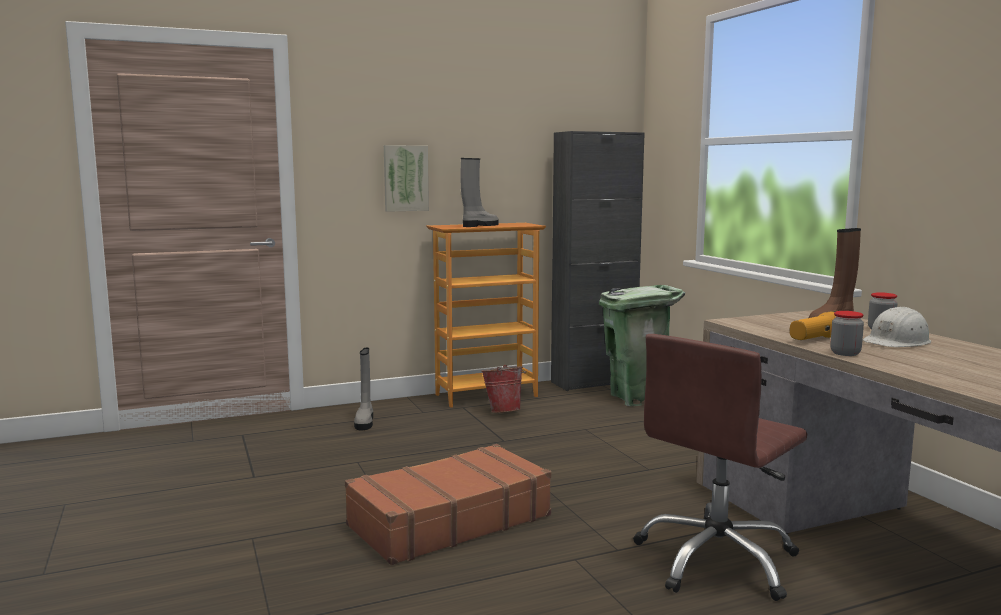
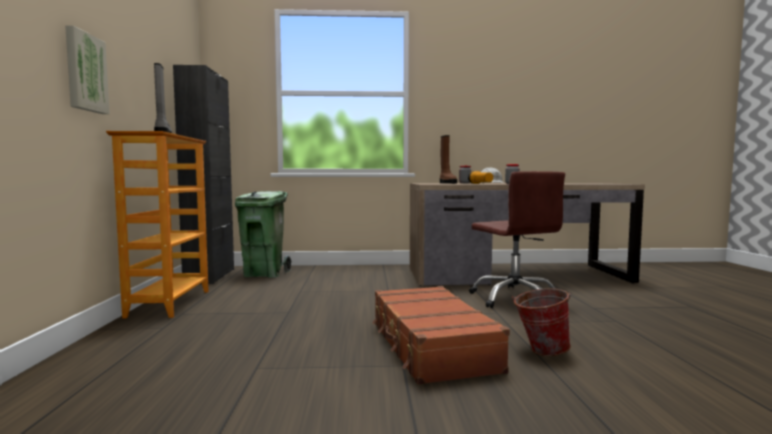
camera: 70 degrees left, 5 degrees down
grey boot [354,348,373,430] -> none
bucket [481,365,526,413] -> bucket moved to [512,288,571,356]

